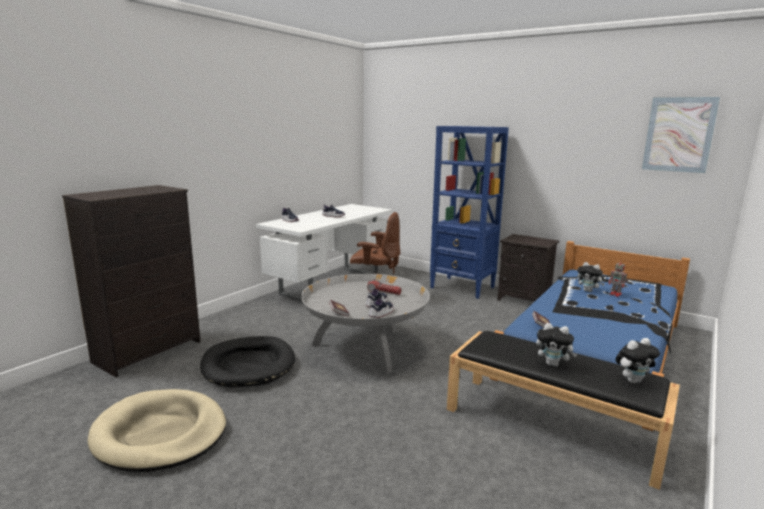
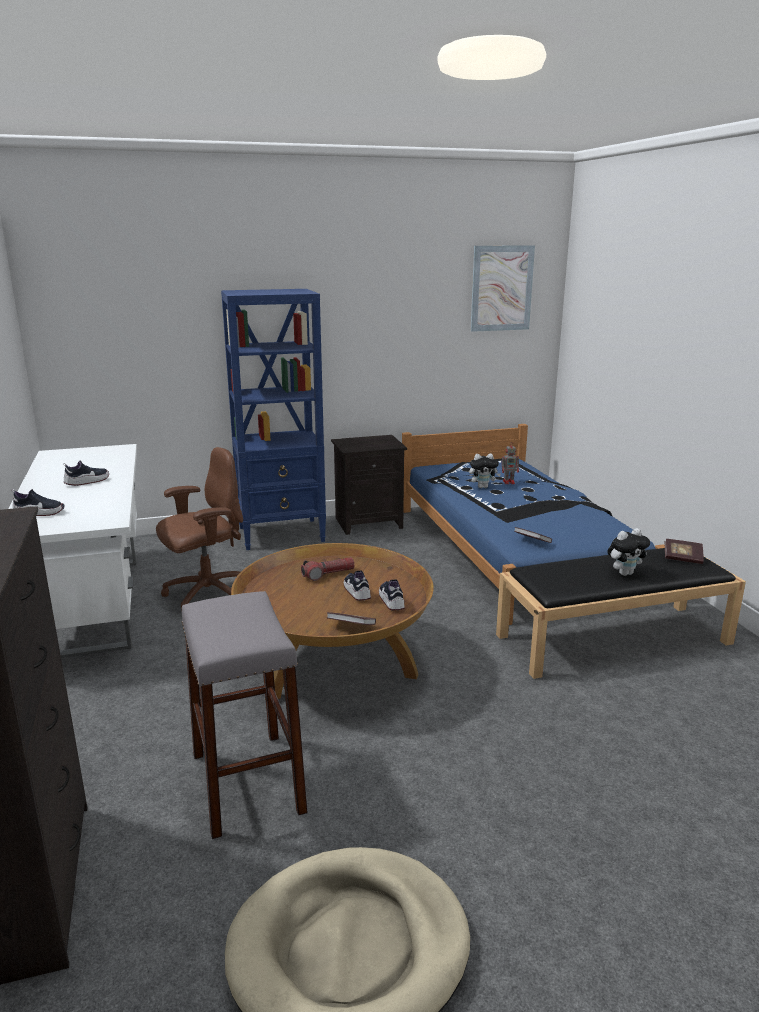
camera: 50 degrees left, 5 degrees up
black dog bed [200,336,295,388] -> grey stool [182,591,308,839]
grey coffee table [301,274,430,373] -> brown coffee table [231,543,434,700]
plush toy [615,338,660,383] -> book [665,539,704,564]

